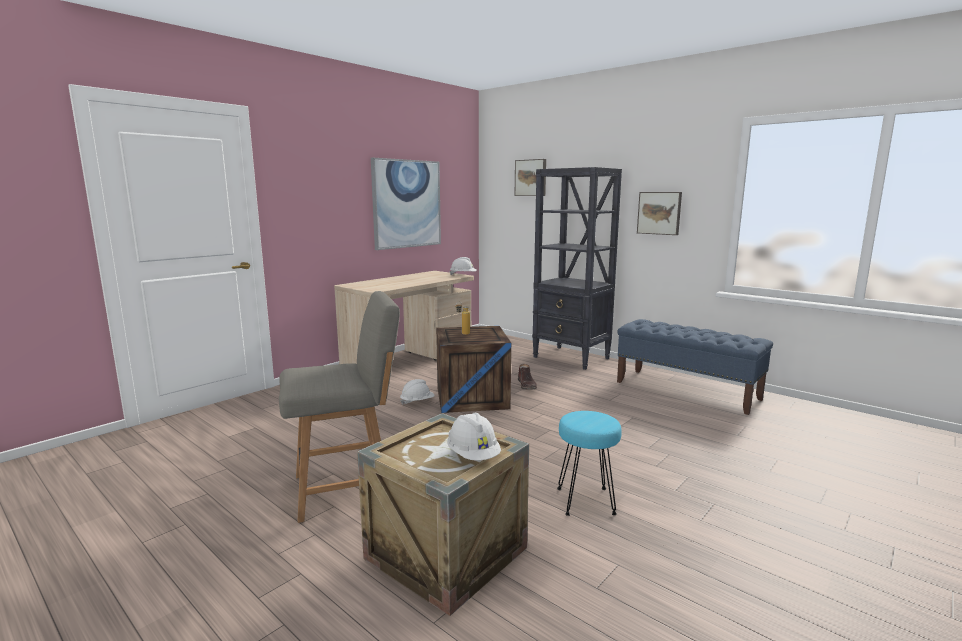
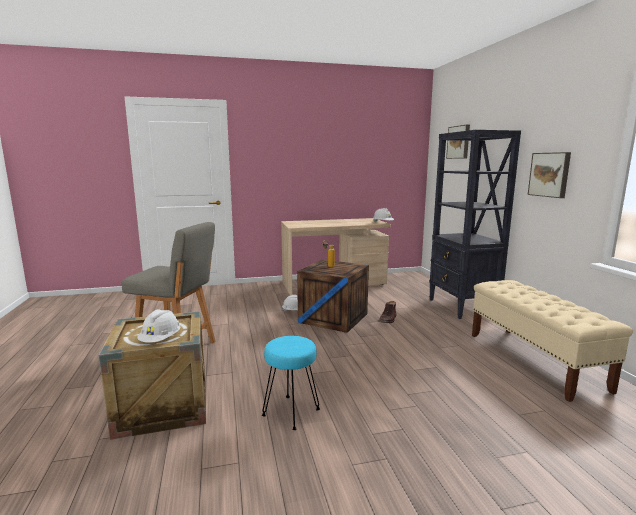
camera: 35 degrees right, 0 degrees up
picture [371,158,441,250] -> none
blue bench [617,319,773,415] -> beige bench [472,280,633,402]

